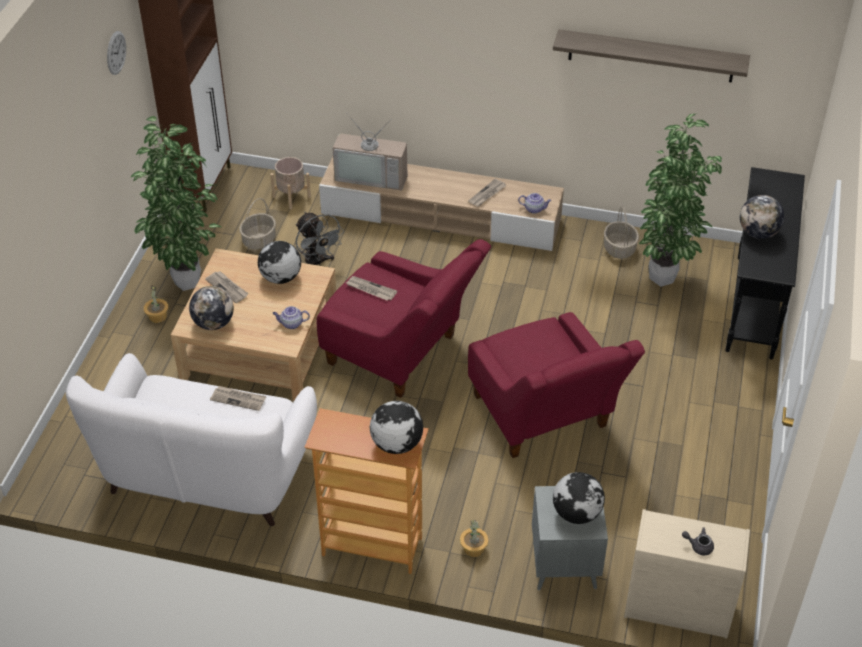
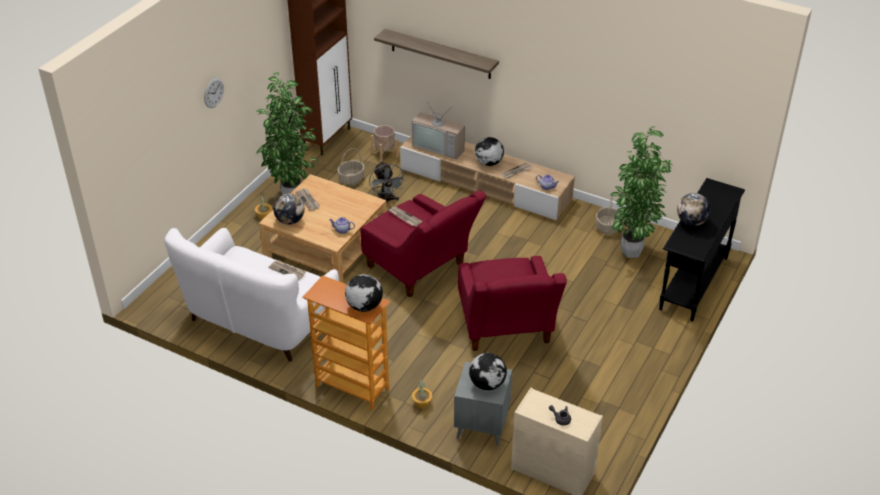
camera: 15 degrees right, 5 degrees down
wall clock [107,31,126,75] -> wall clock moved to [204,78,224,108]
globe [258,241,301,284] -> globe moved to [475,137,504,166]
shelf [553,29,750,83] -> shelf moved to [374,29,499,79]

